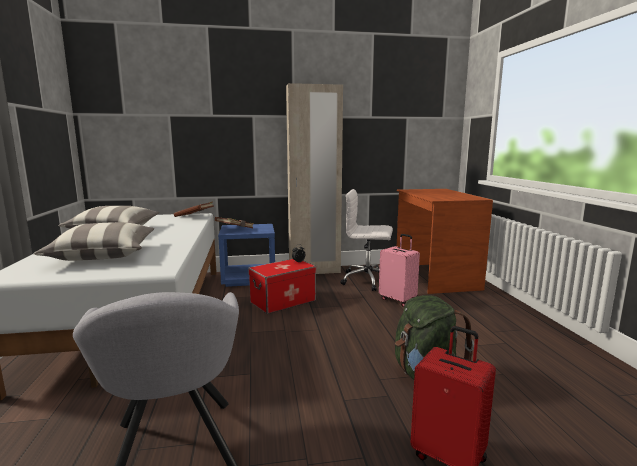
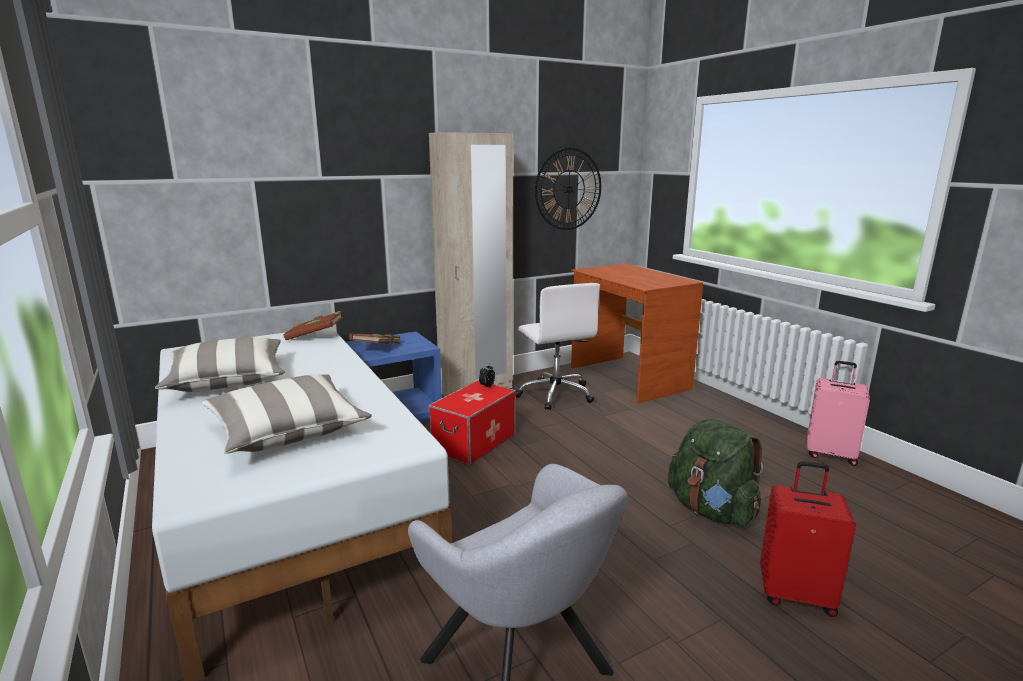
camera: 20 degrees left, 5 degrees up
white office chair [340,189,393,291] -> white office chair turned 105 degrees counterclockwise [516,283,600,410]
pink suitcase [379,234,420,307] -> pink suitcase moved to [807,361,870,466]
none -> wall clock [535,148,601,230]

